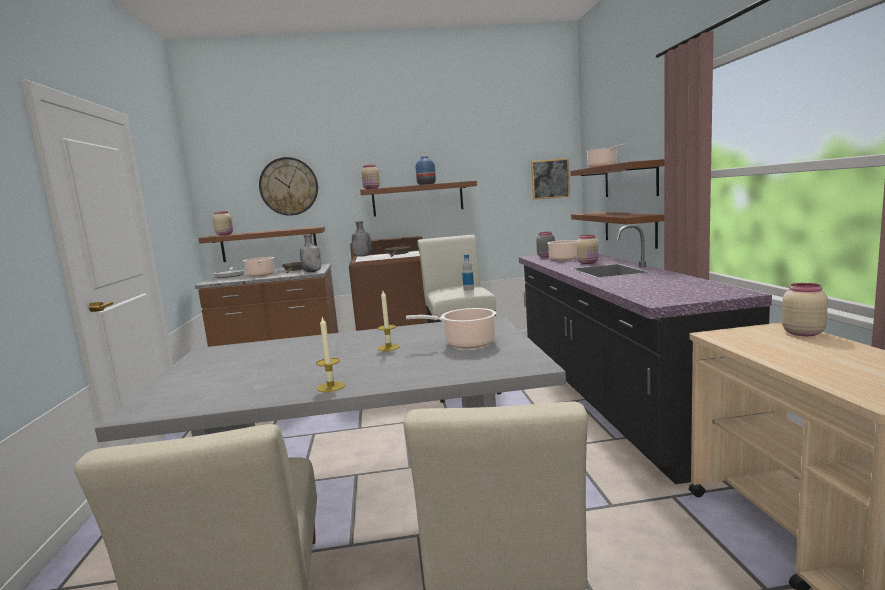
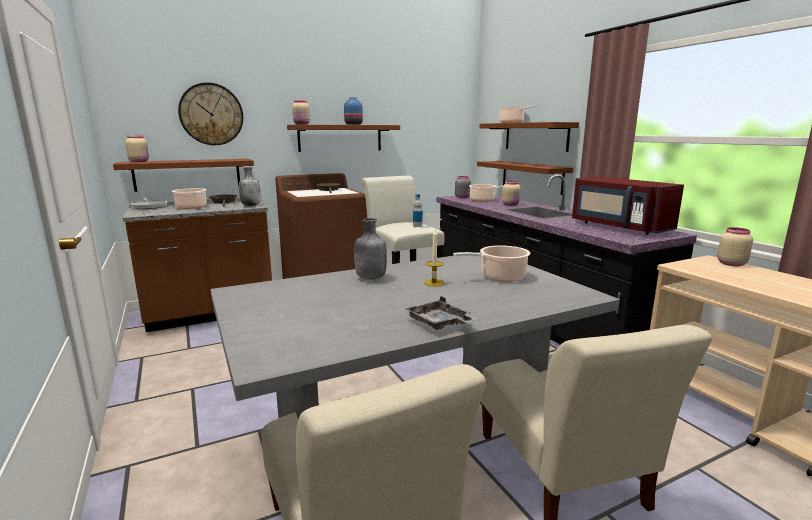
camera: 20 degrees left, 5 degrees up
candle [316,317,345,392] -> grey tray [406,296,477,330]
grey bottle [352,221,371,257] -> grey bottle moved to [354,218,387,280]
picture [531,158,570,200] -> none
none -> red microwave [572,177,684,235]

